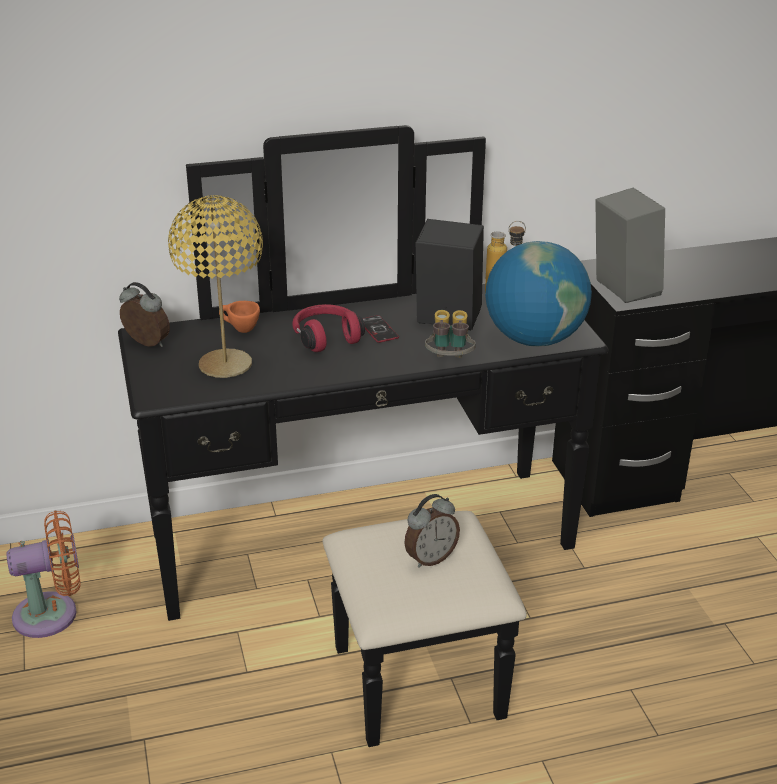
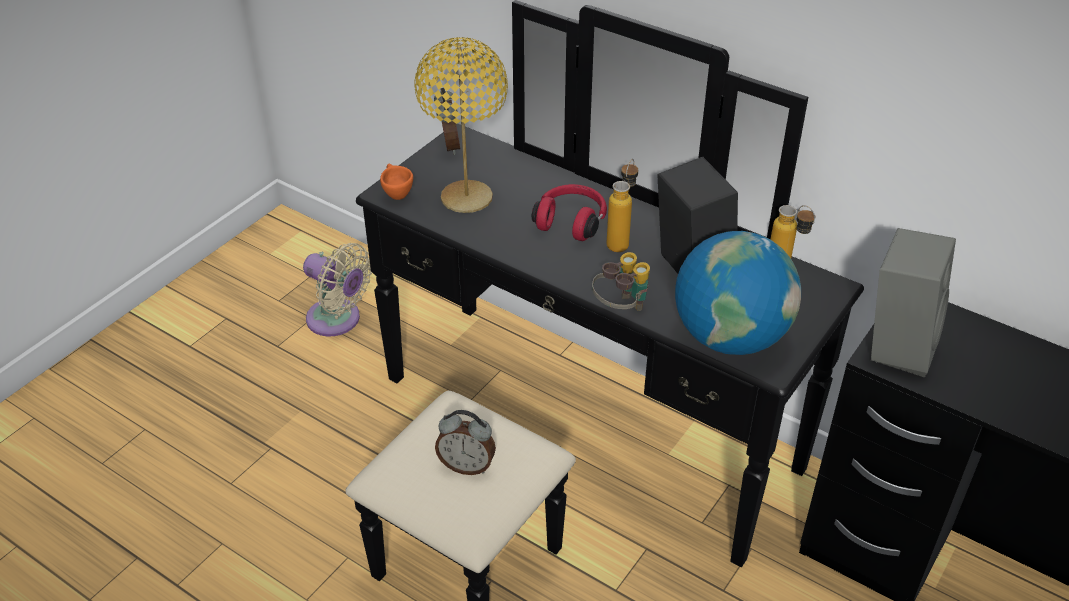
camera: 50 degrees right, 10 degrees up
orange fan [7,511,81,638] -> beige fan [303,243,372,336]
orange cup [219,301,260,333] -> orange cup moved to [380,163,413,200]
phone [362,315,399,343] -> bottle [607,159,638,252]

